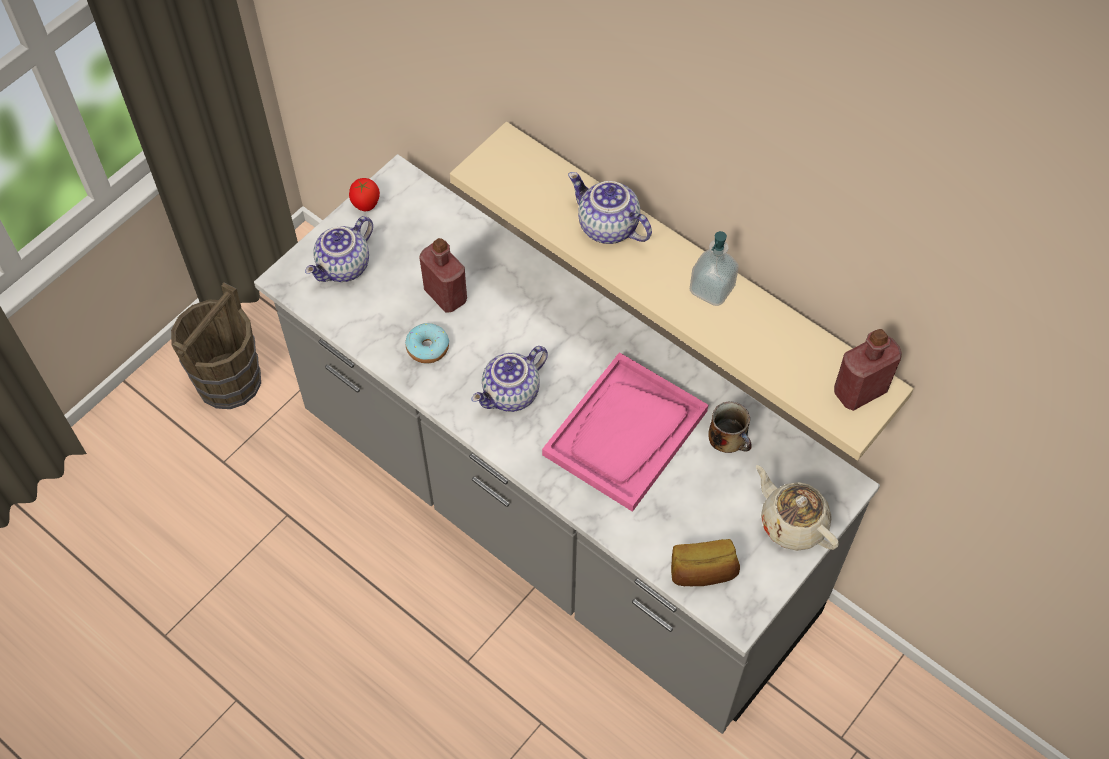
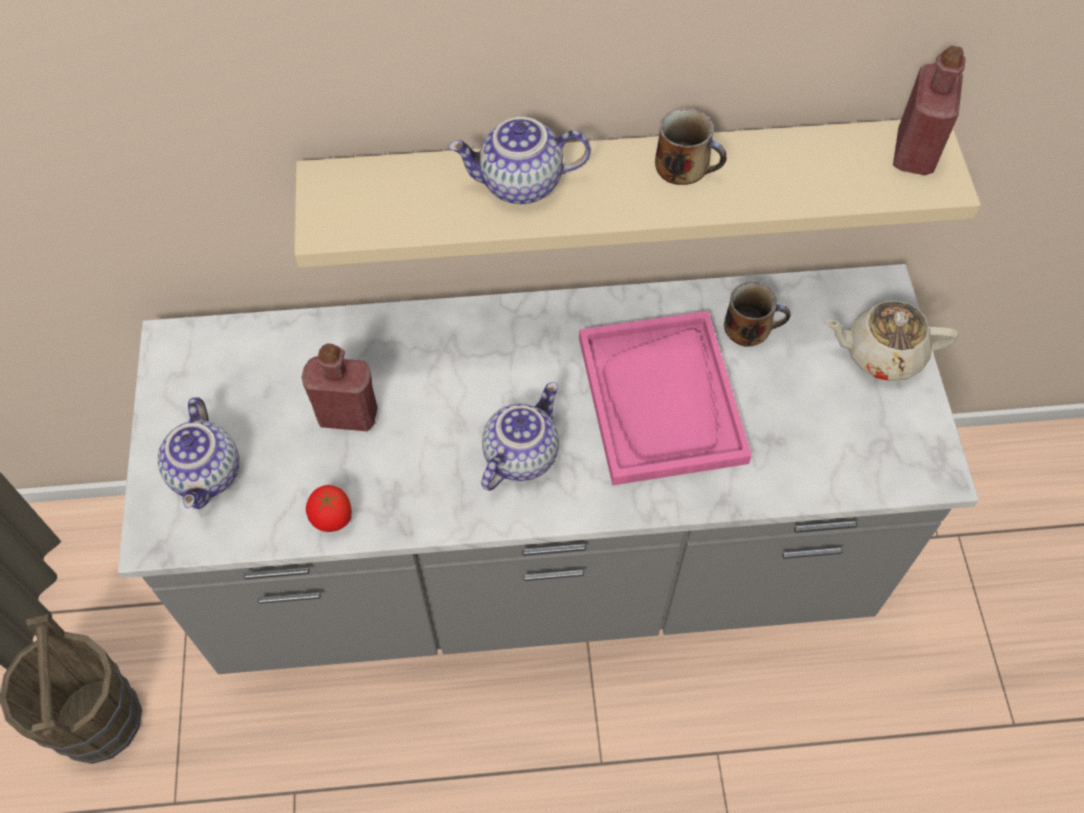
camera: 45 degrees left, 0 degrees up
tomato [349,178,380,211] -> tomato moved to [306,485,352,532]
donut [405,323,449,364] -> none
teapot [471,346,548,412] -> teapot turned 150 degrees counterclockwise [481,382,559,491]
bread [671,539,740,586] -> none
soap dispenser [690,231,739,306] -> mug [655,108,727,185]

